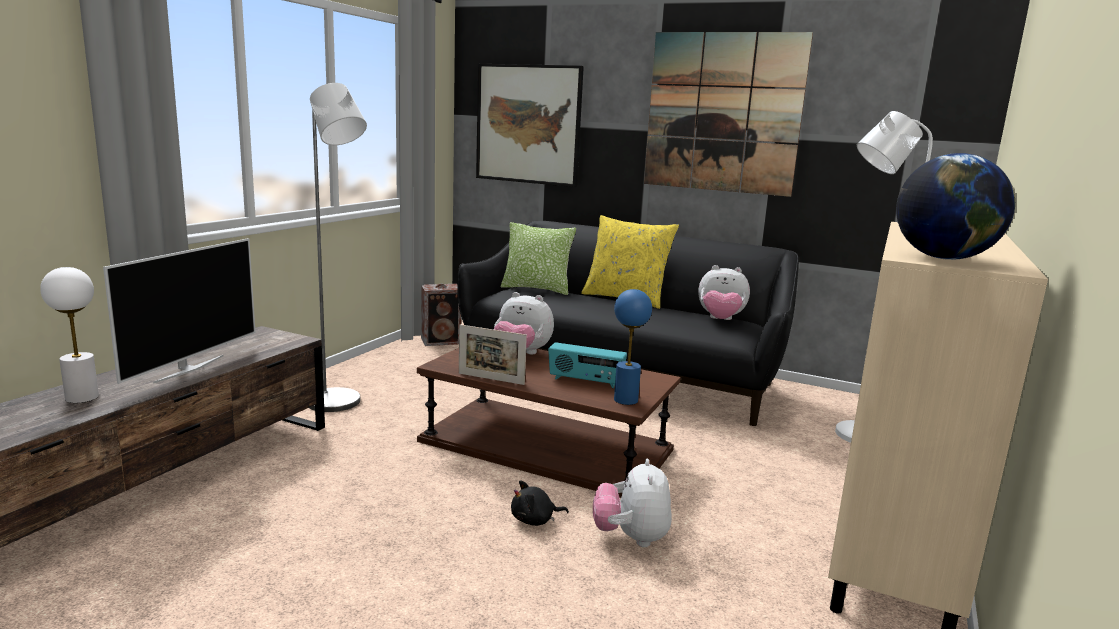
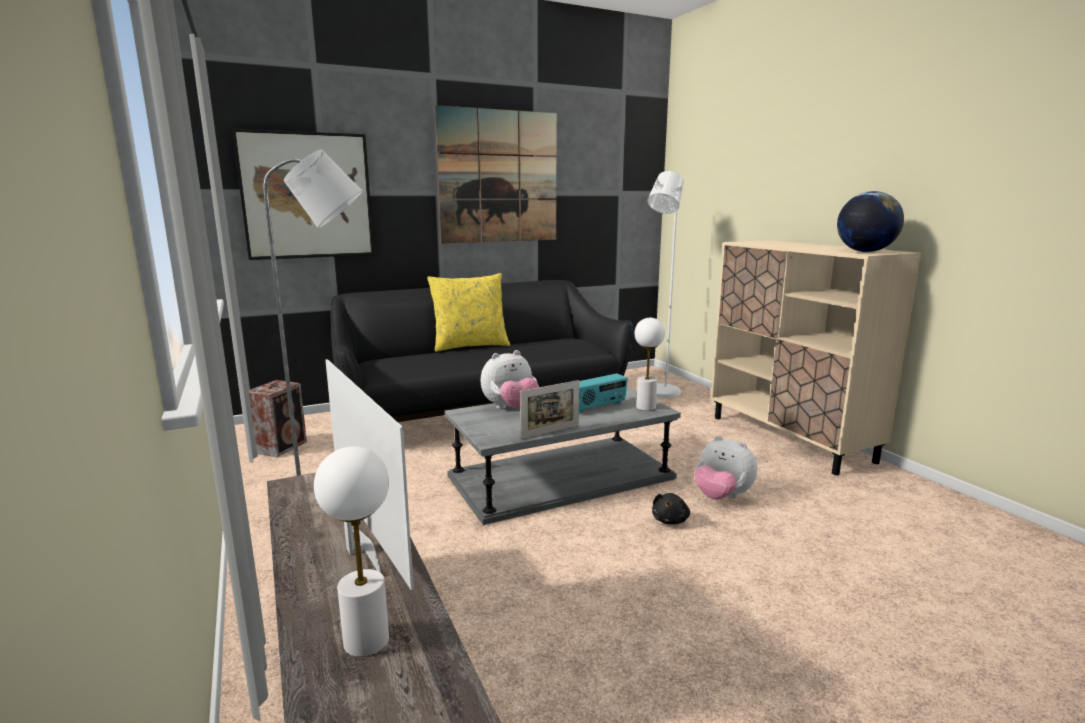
camera: 50 degrees left, 0 degrees up
brown coffee table [417,348,681,498] -> grey coffee table [445,386,681,525]
pillow [501,222,576,295] -> none
blue table lamp [614,289,652,405] -> white table lamp [634,318,665,411]
plush toy [698,265,750,320] -> none

